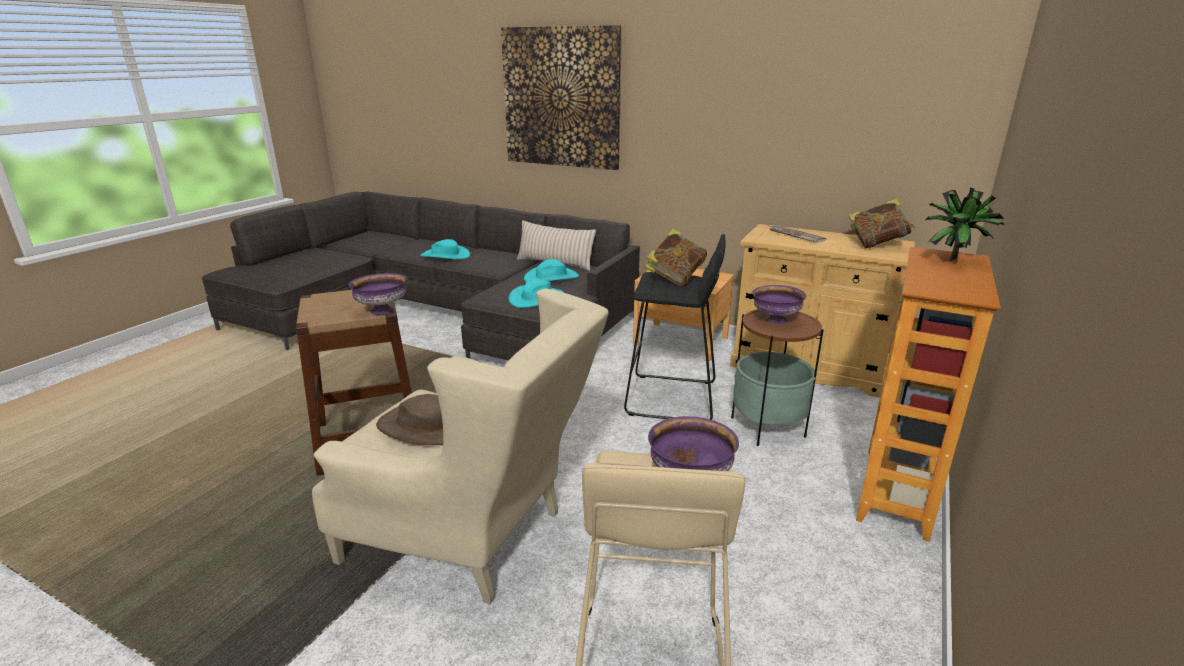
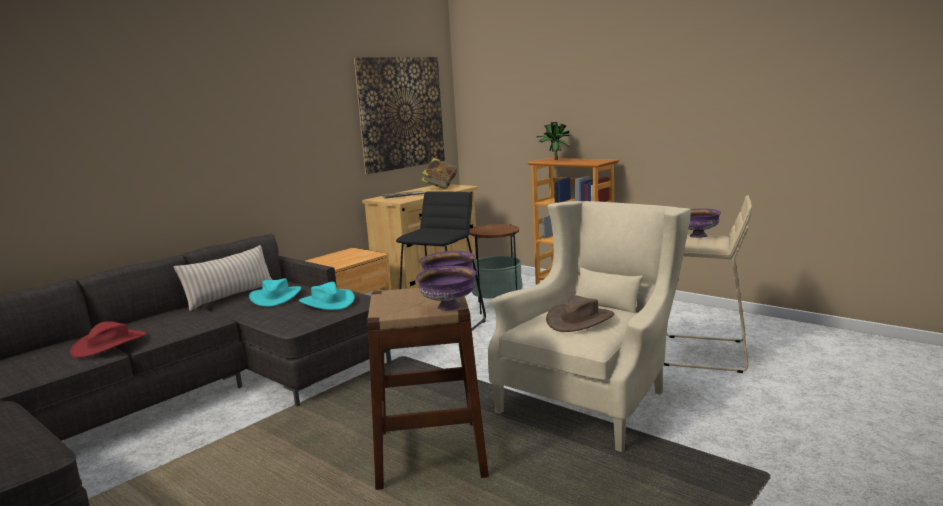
camera: 75 degrees left, 10 degrees down
turquoise hat [420,239,470,259] -> red hat [70,321,147,358]
picture [501,25,622,170] -> picture moved to [354,57,445,174]
book [644,229,707,286] -> none
purple bowl [752,285,806,324] -> purple bowl moved to [416,266,476,311]

